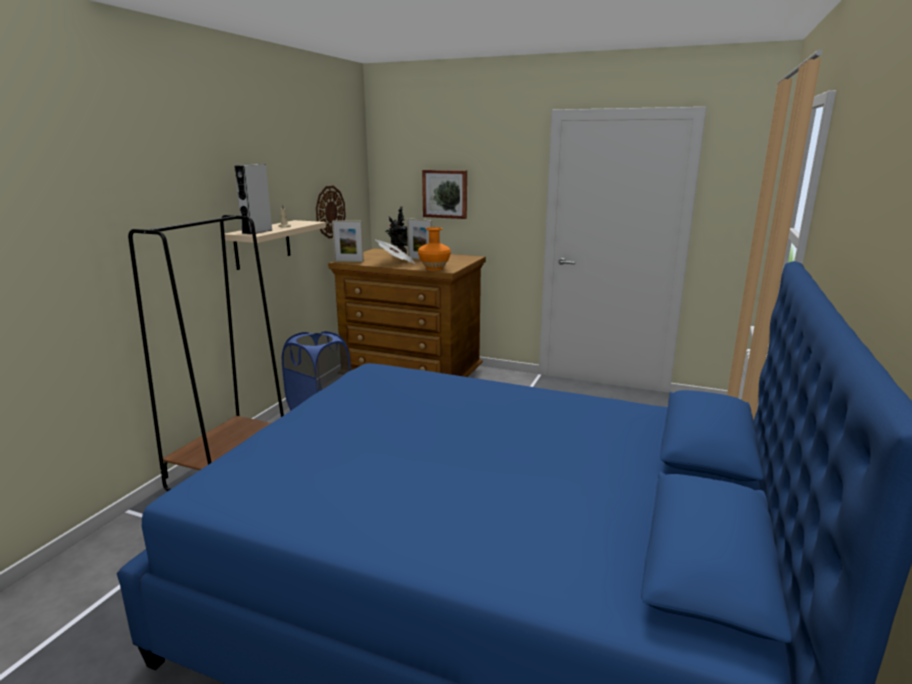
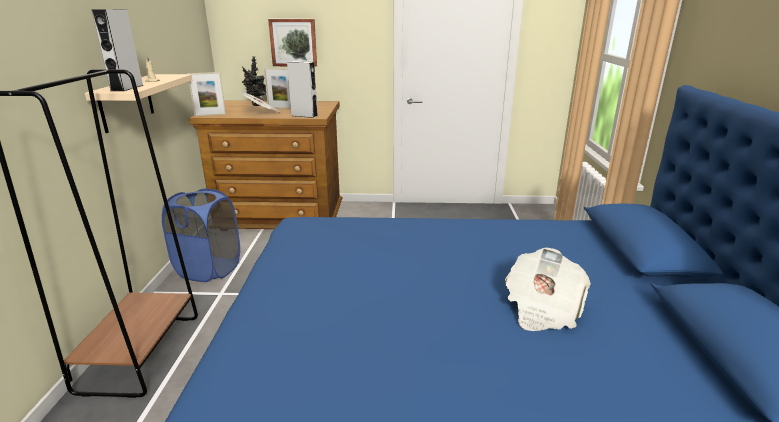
camera: 20 degrees left, 5 degrees up
wall clock [316,186,346,239] -> none
orange vase [418,227,451,271] -> grey speaker [287,61,318,118]
none -> newspaper [505,248,591,331]

